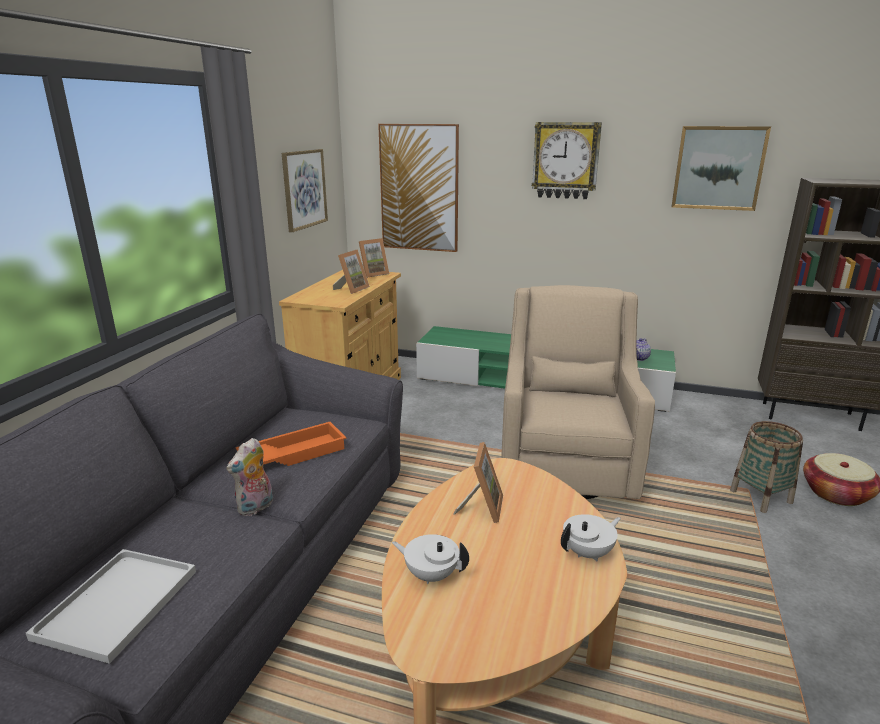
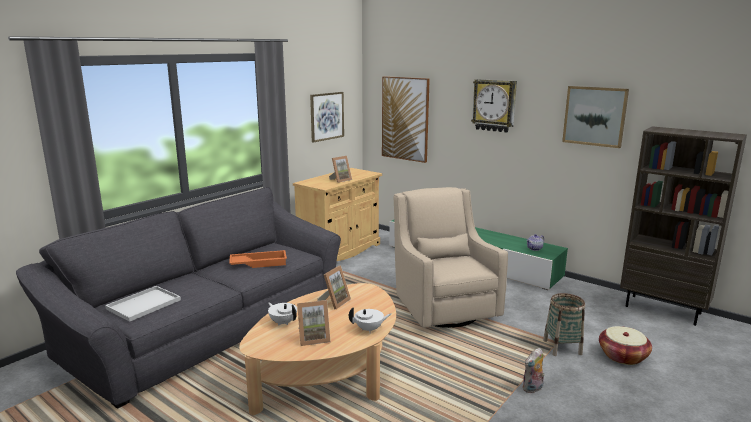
camera: 20 degrees right, 5 degrees down
plush toy [227,438,273,516] -> plush toy moved to [523,348,544,393]
picture frame [359,238,389,278] -> picture frame moved to [297,300,330,346]
beige armchair [501,285,655,499] -> beige armchair turned 45 degrees counterclockwise [394,187,508,328]

